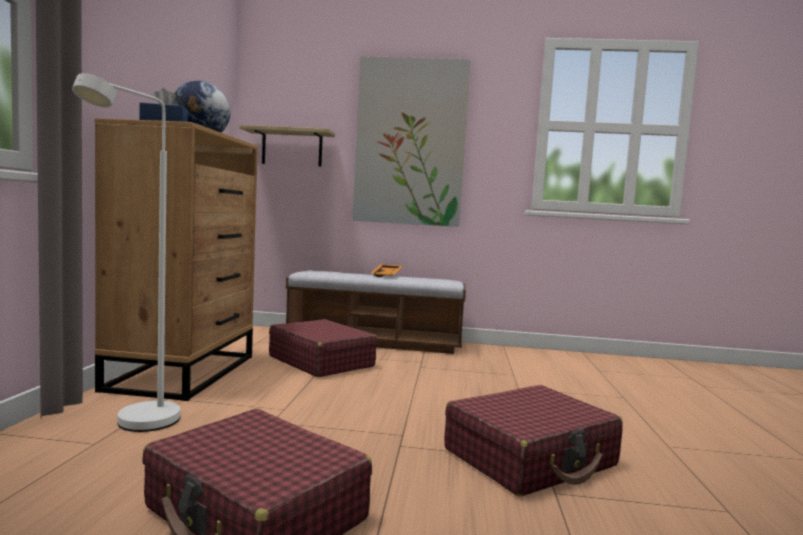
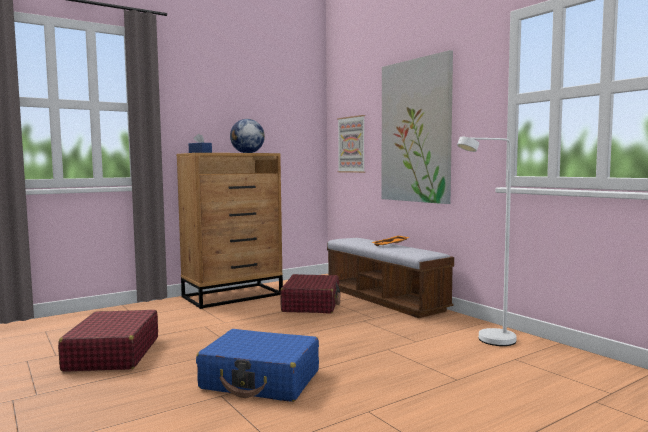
camera: 50 degrees right, 0 degrees up
white floor lamp [72,73,180,432] -> white floor lamp moved to [457,137,516,346]
shelf [240,125,335,167] -> picture [337,115,365,173]
red suitcase [444,385,623,496] -> blue suitcase [196,329,319,402]

